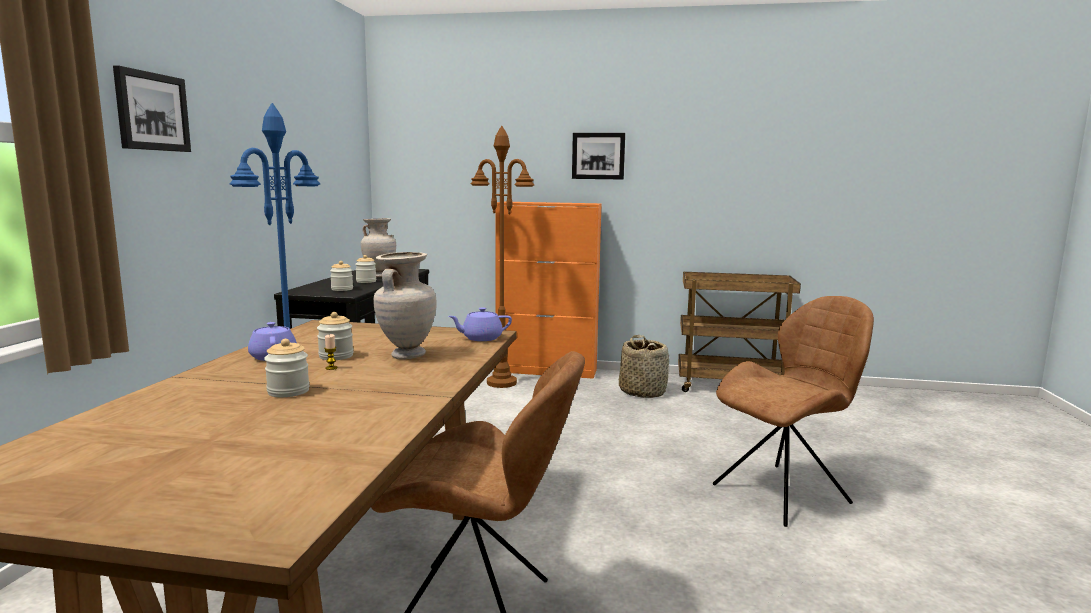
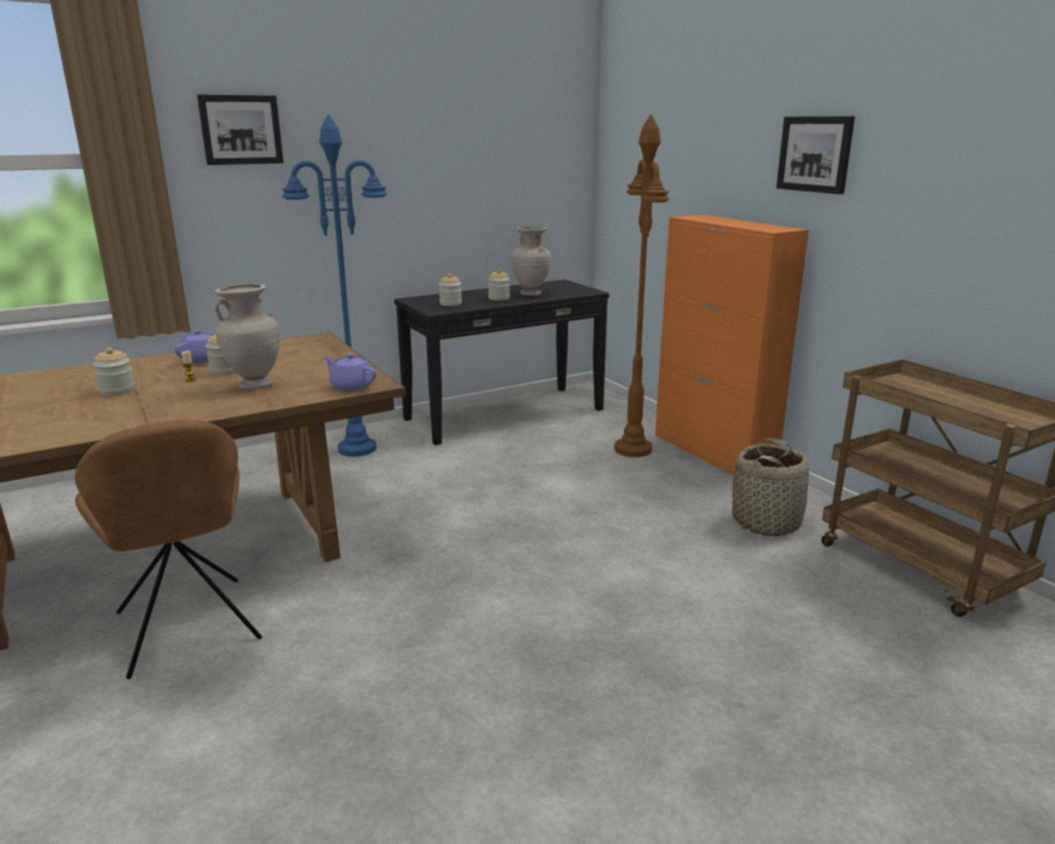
camera: 50 degrees right, 10 degrees up
brown chair [713,296,874,527] -> none

